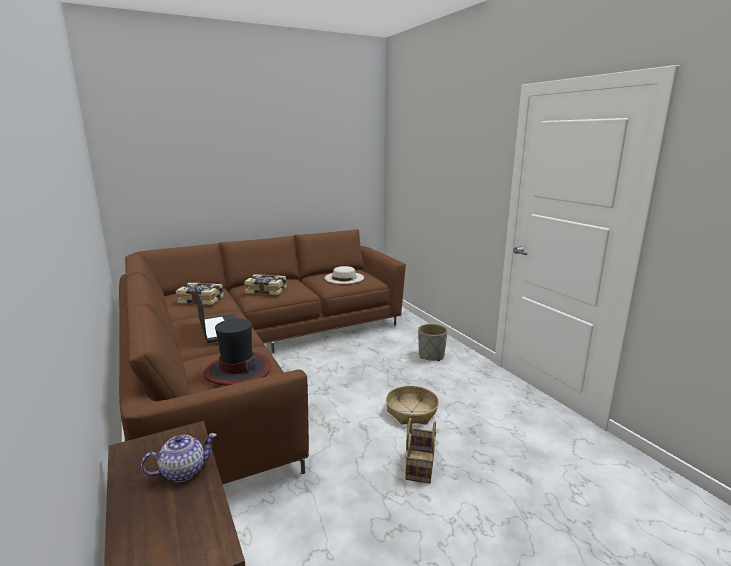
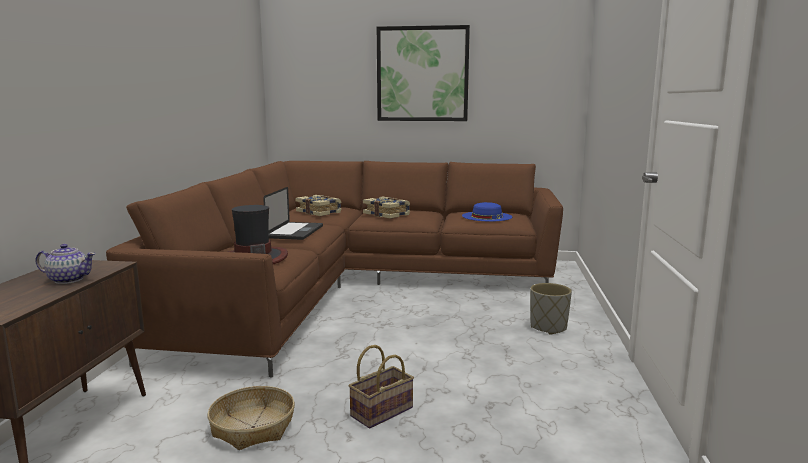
camera: 35 degrees right, 5 degrees down
white hat [325,266,364,284] -> blue hat [462,202,512,222]
basket [386,386,439,425] -> basket moved to [207,386,295,450]
none -> picture [377,25,470,121]

